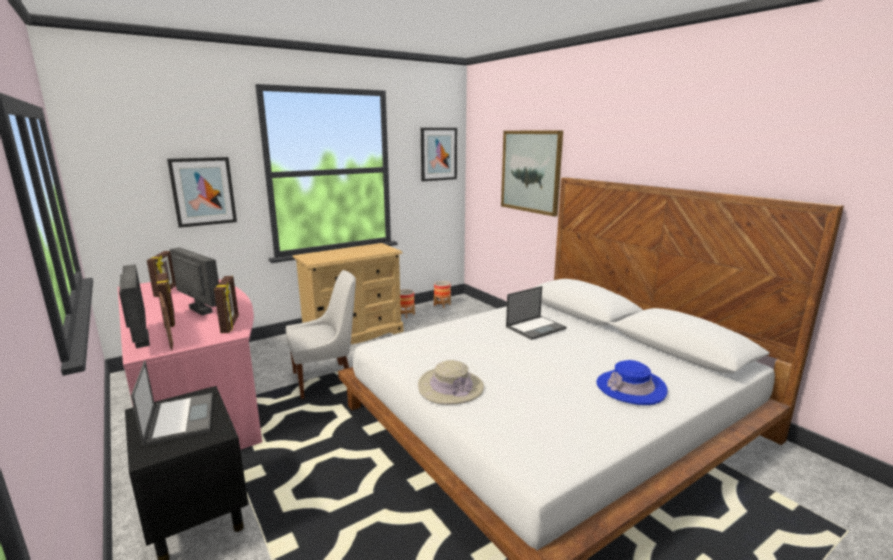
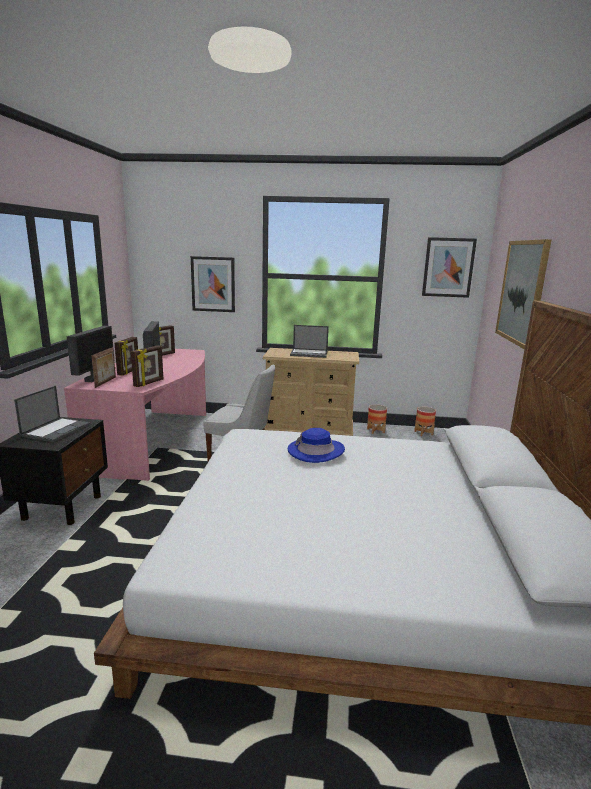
camera: 40 degrees right, 0 degrees up
beige hat [418,360,484,405] -> none
laptop [506,286,566,340] -> laptop moved to [290,325,329,358]
blue hat [596,360,668,405] -> blue hat moved to [288,428,345,463]

